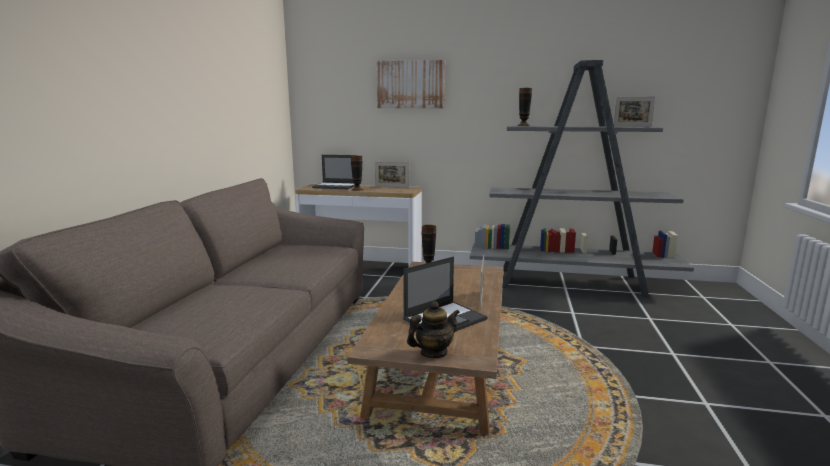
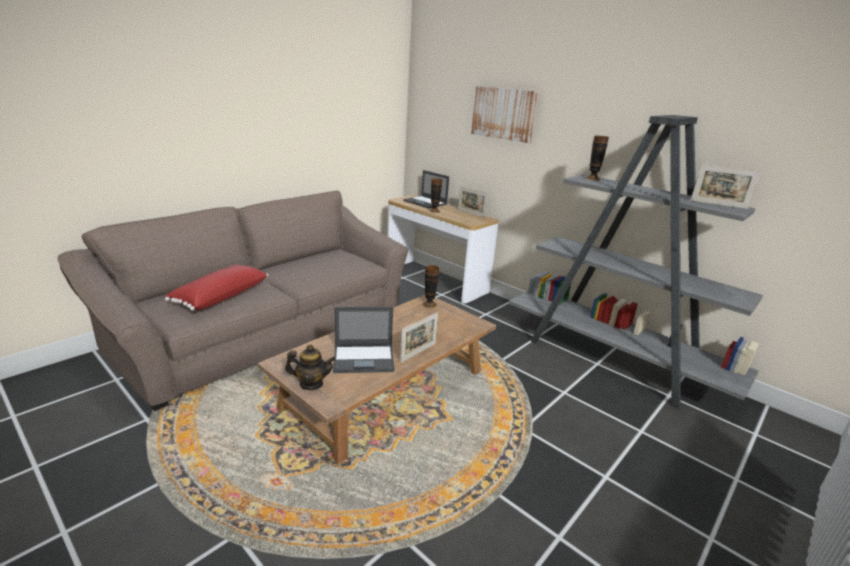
camera: 30 degrees right, 10 degrees up
none -> red pillow [165,265,269,311]

